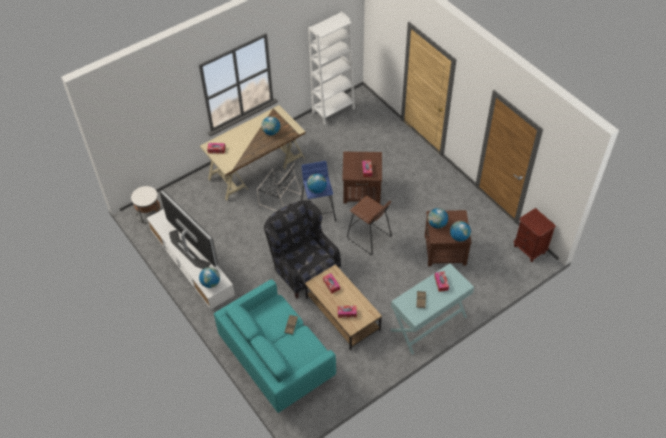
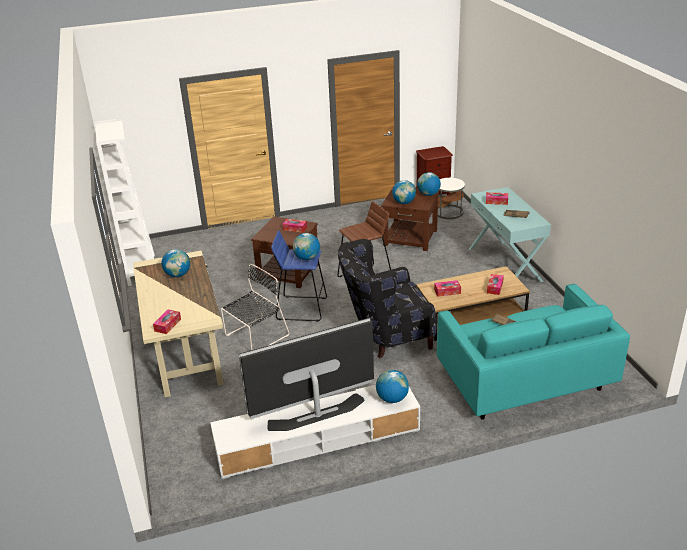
camera: 70 degrees left, 20 degrees down
white side table [131,186,162,224] -> white side table moved to [438,178,465,219]

